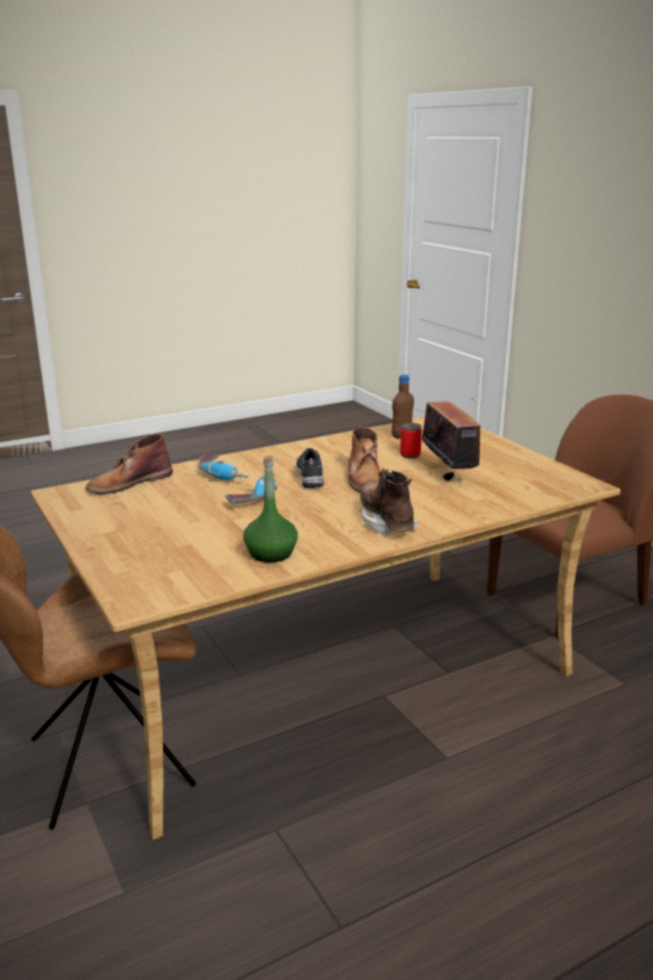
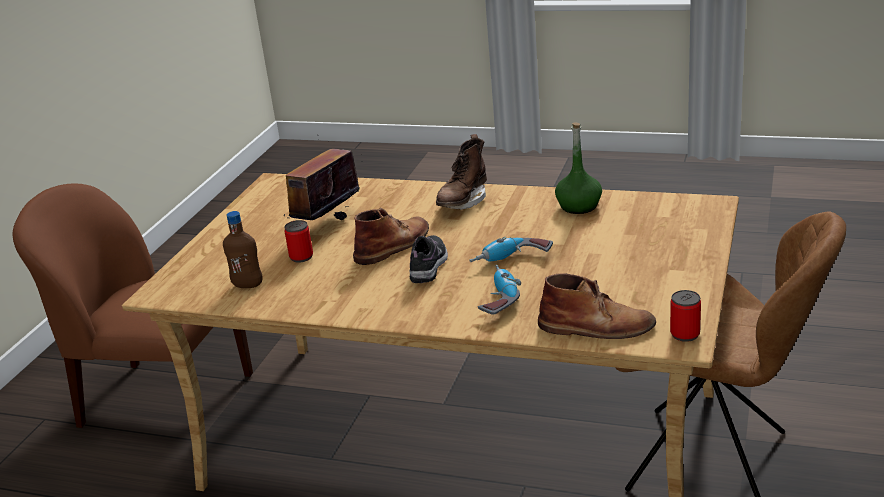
camera: 130 degrees left, 5 degrees up
shoe [296,448,324,488] -> shoe turned 150 degrees clockwise [409,235,448,283]
none -> can [670,290,701,342]

